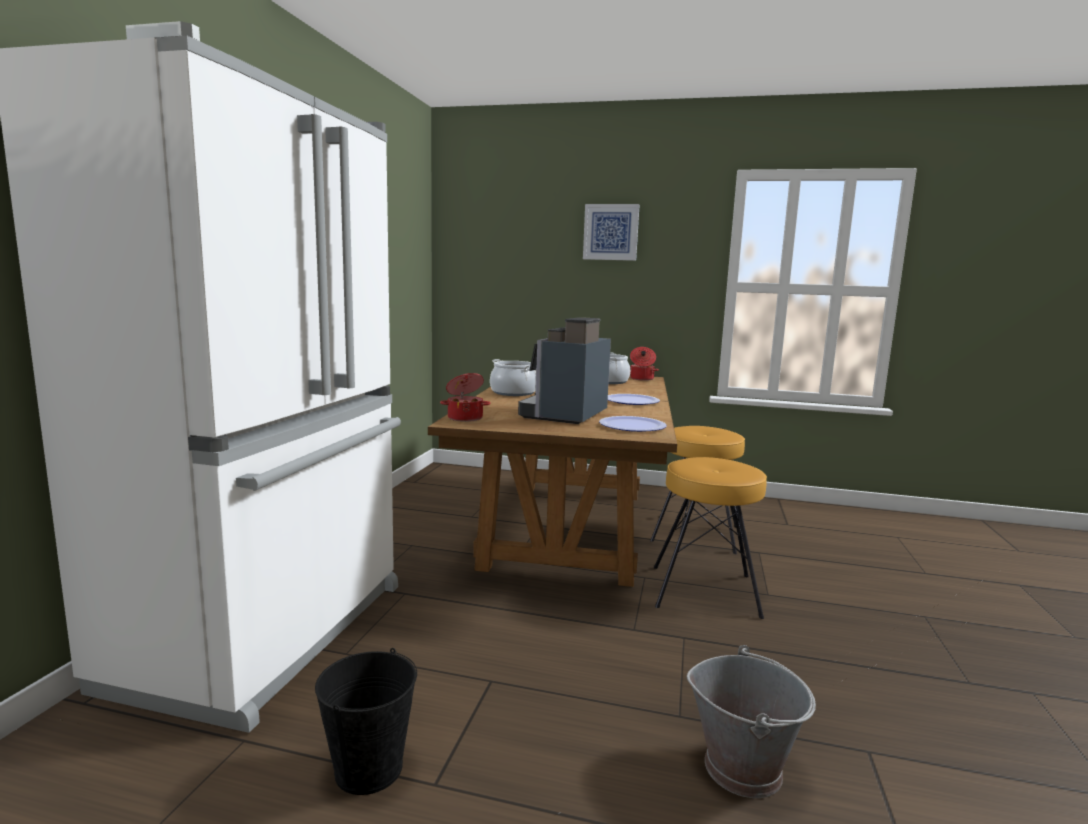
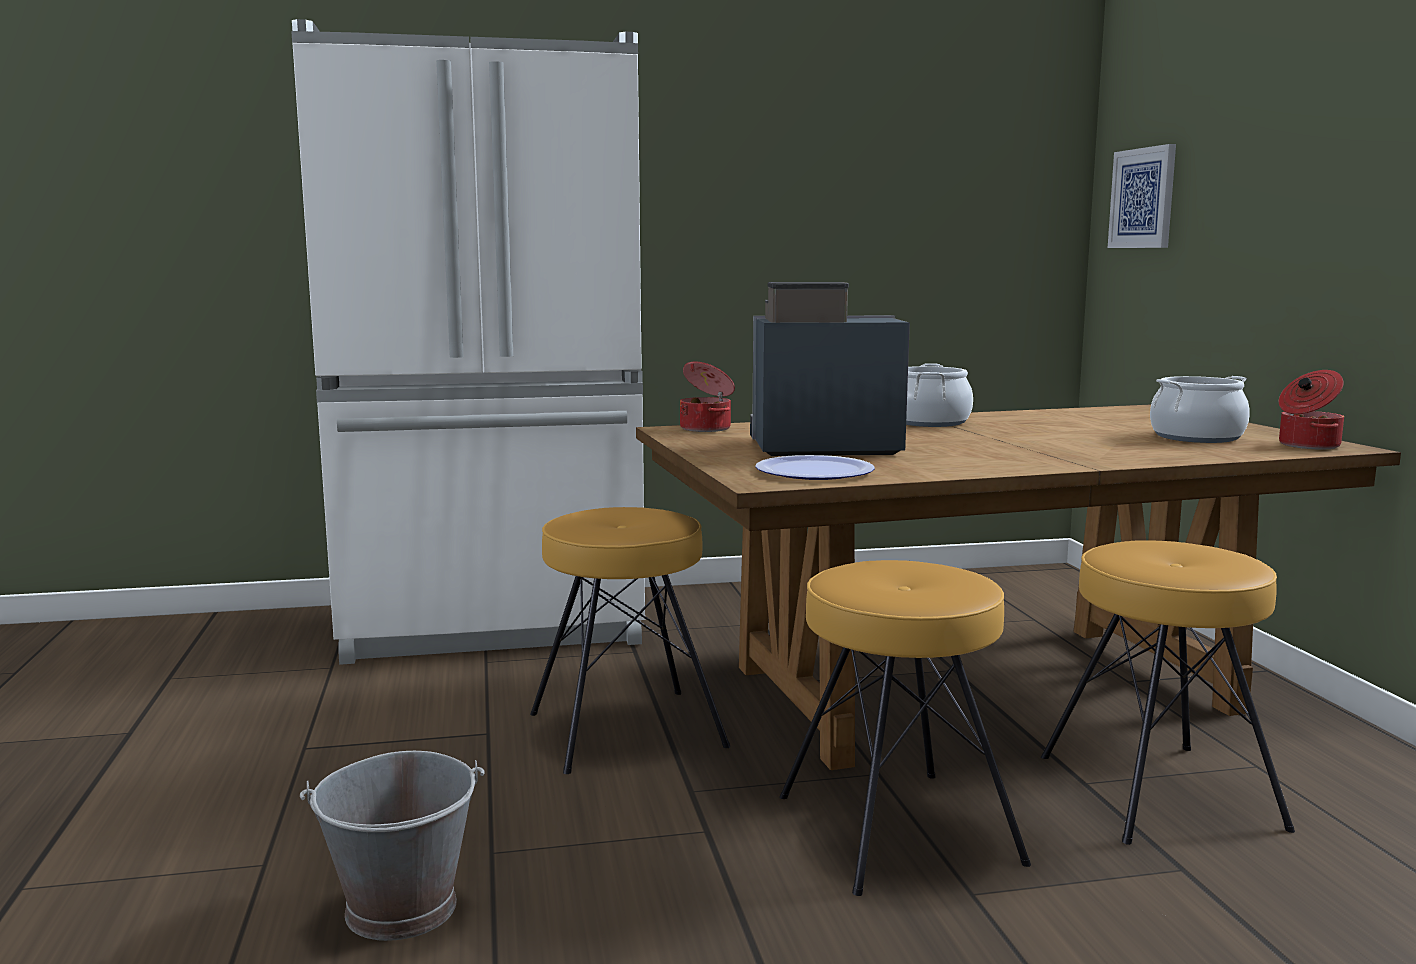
camera: 65 degrees right, 0 degrees up
black bucket [315,648,417,795] -> none
picture [583,204,640,261] -> picture moved to [1108,144,1176,248]
plate [608,394,660,405] -> none
none -> brown stool [530,507,730,774]

